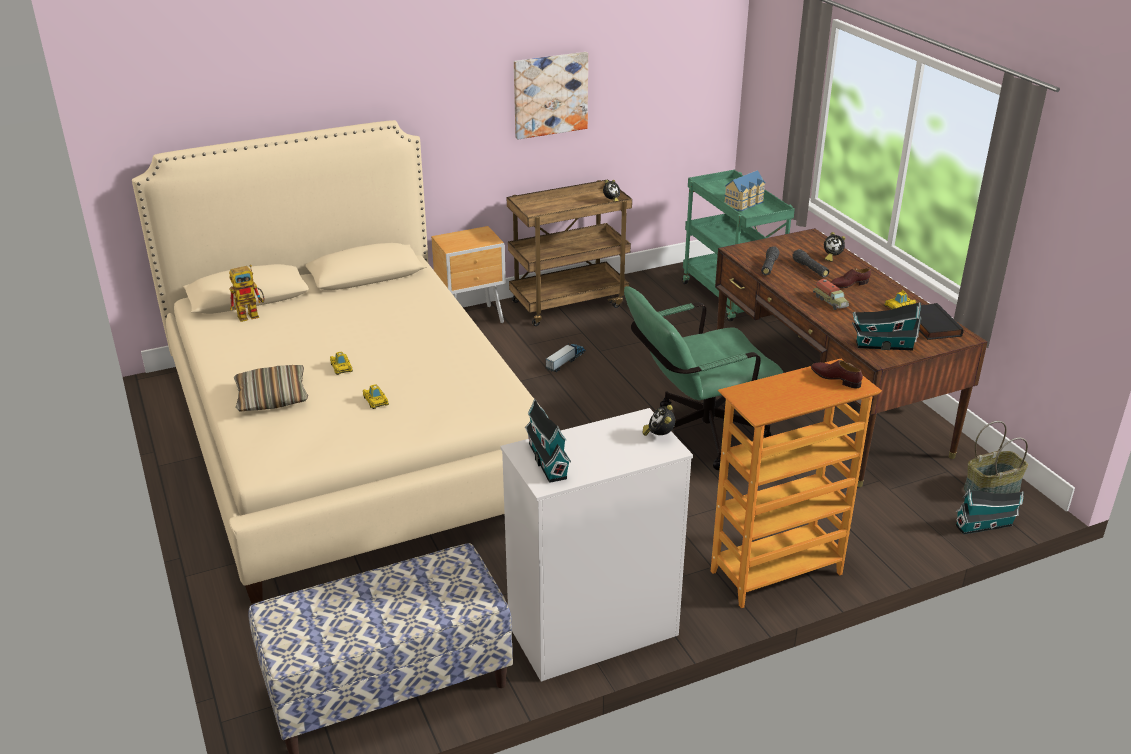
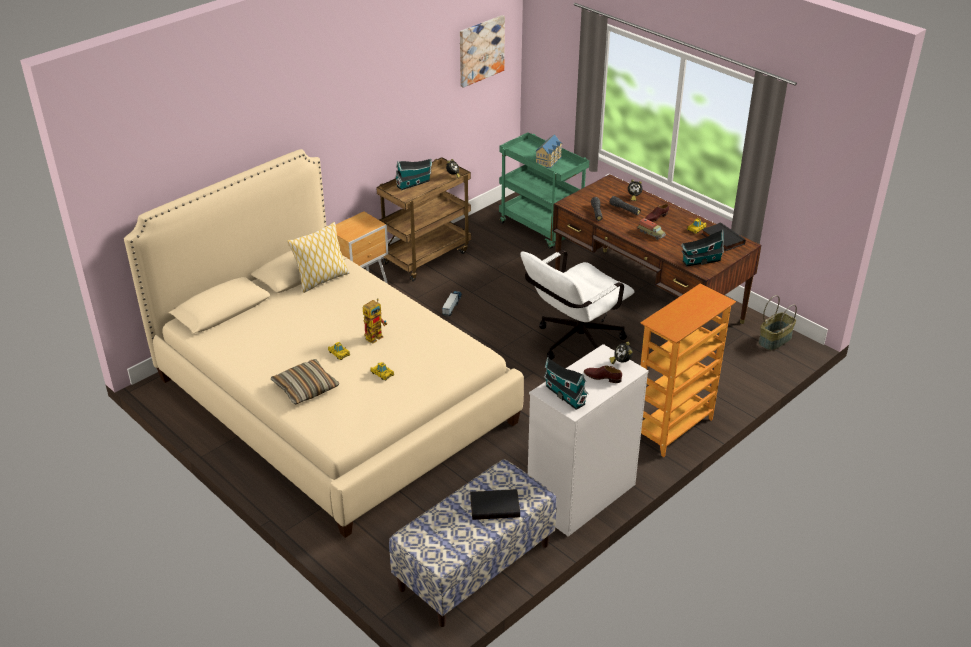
camera: 20 degrees left, 5 degrees up
toy robot [229,265,265,322] -> toy robot moved to [363,299,387,344]
picture [514,52,588,139] -> picture moved to [460,15,505,88]
green office chair [624,286,784,470] -> white office chair [521,250,634,360]
brown shoe [811,360,863,388] -> brown shoe moved to [584,365,622,383]
toy house [956,489,1024,535] -> toy house moved to [395,158,432,190]
none -> pillow [287,222,349,293]
none -> black book [470,489,520,520]

